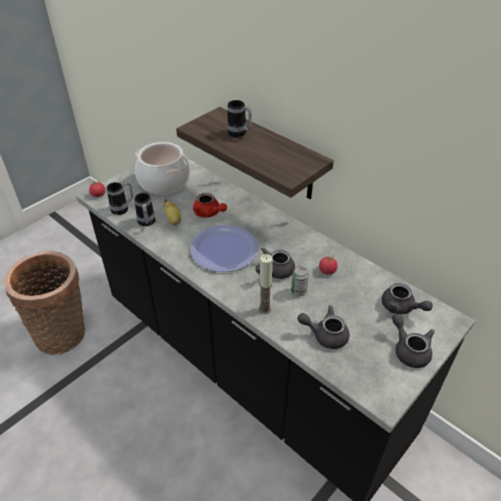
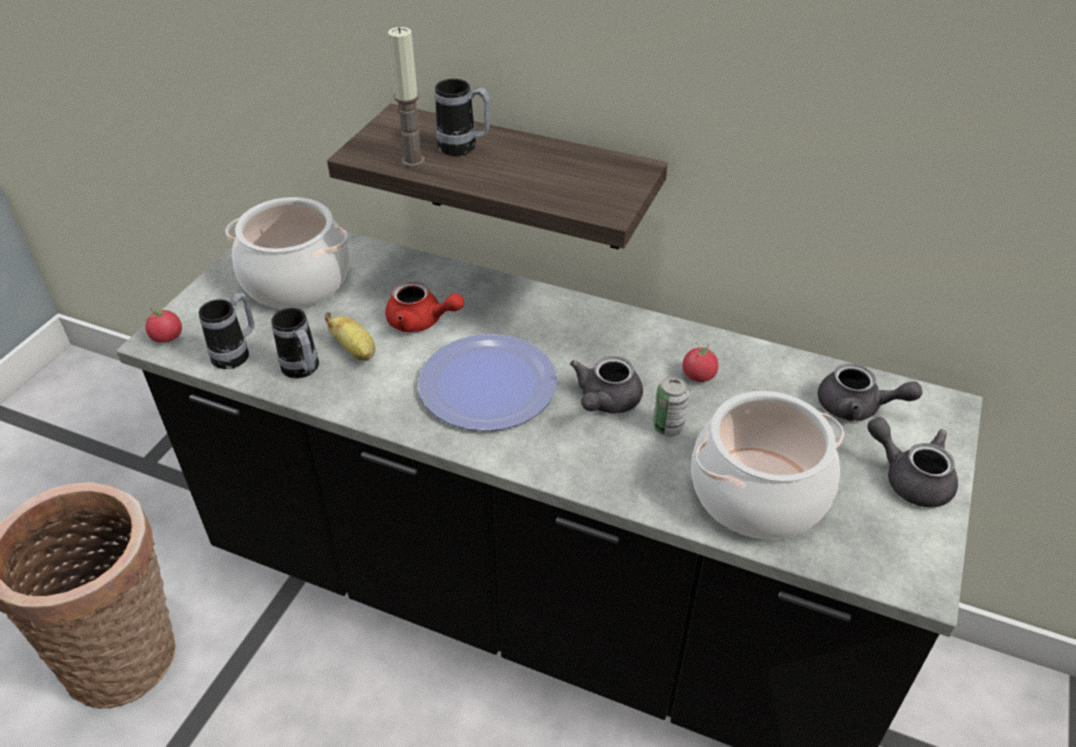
camera: 20 degrees left, 0 degrees up
candle [259,254,273,314] -> candle moved to [388,27,424,167]
grey teapot [298,305,349,349] -> cooking pot [691,391,844,539]

